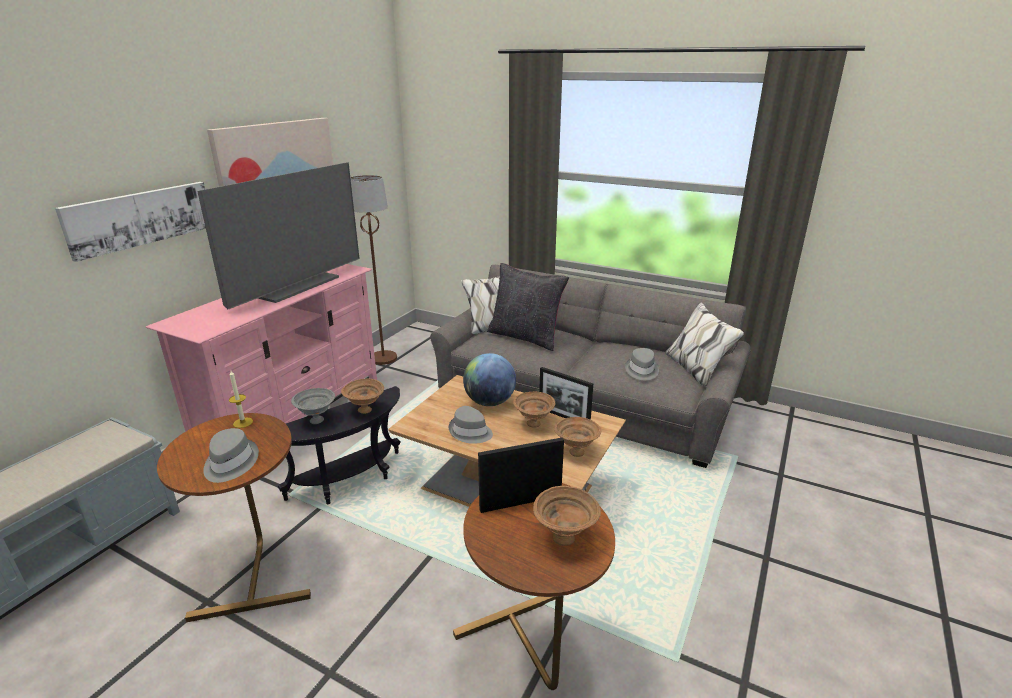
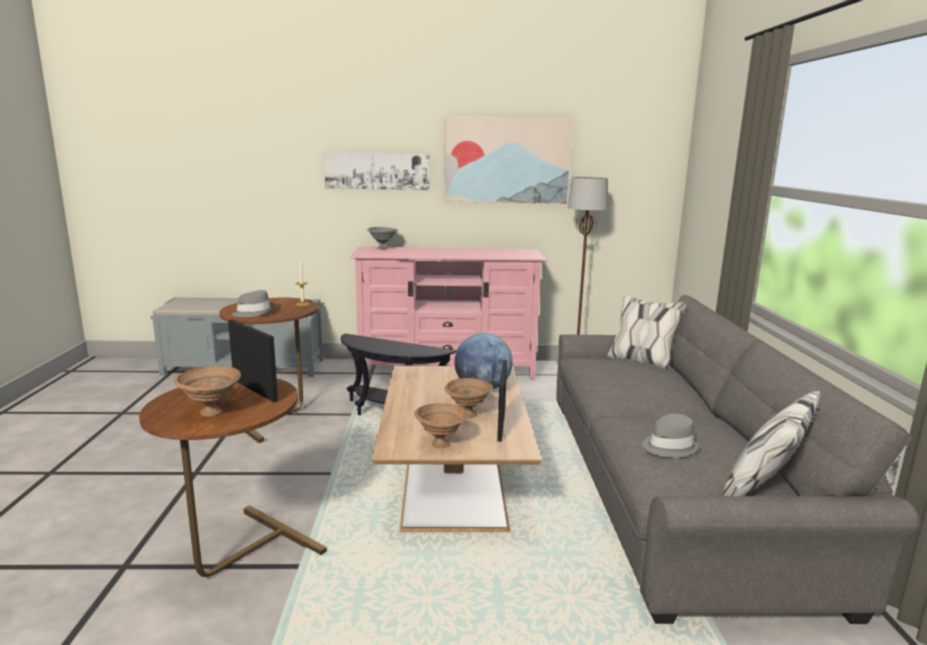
camera: 60 degrees right, 10 degrees down
television [197,162,360,310] -> none
grey bowl [291,388,335,424] -> grey bowl moved to [367,227,398,249]
brown bowl [341,379,384,414] -> none
grey hat [449,406,493,444] -> none
black pillow [487,263,569,351] -> none

